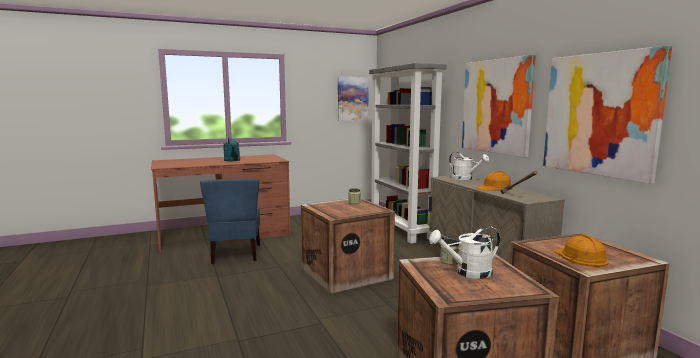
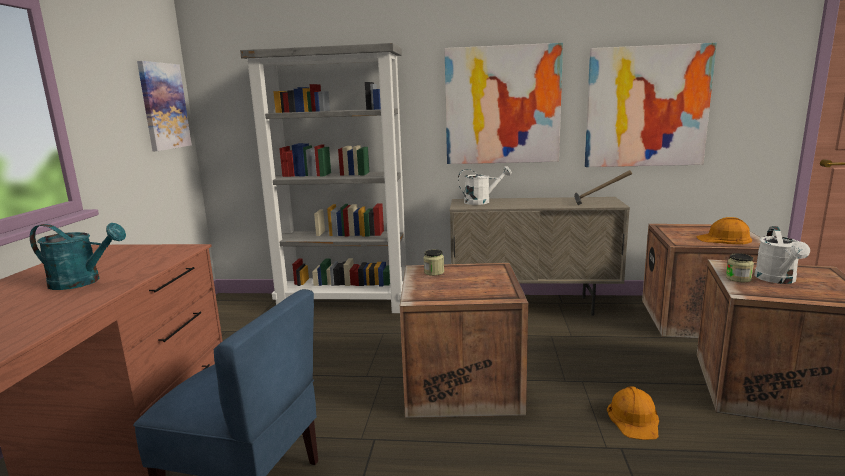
camera: 60 degrees left, 5 degrees up
orange hard hat [476,171,513,191] -> orange hard hat moved to [607,387,659,440]

